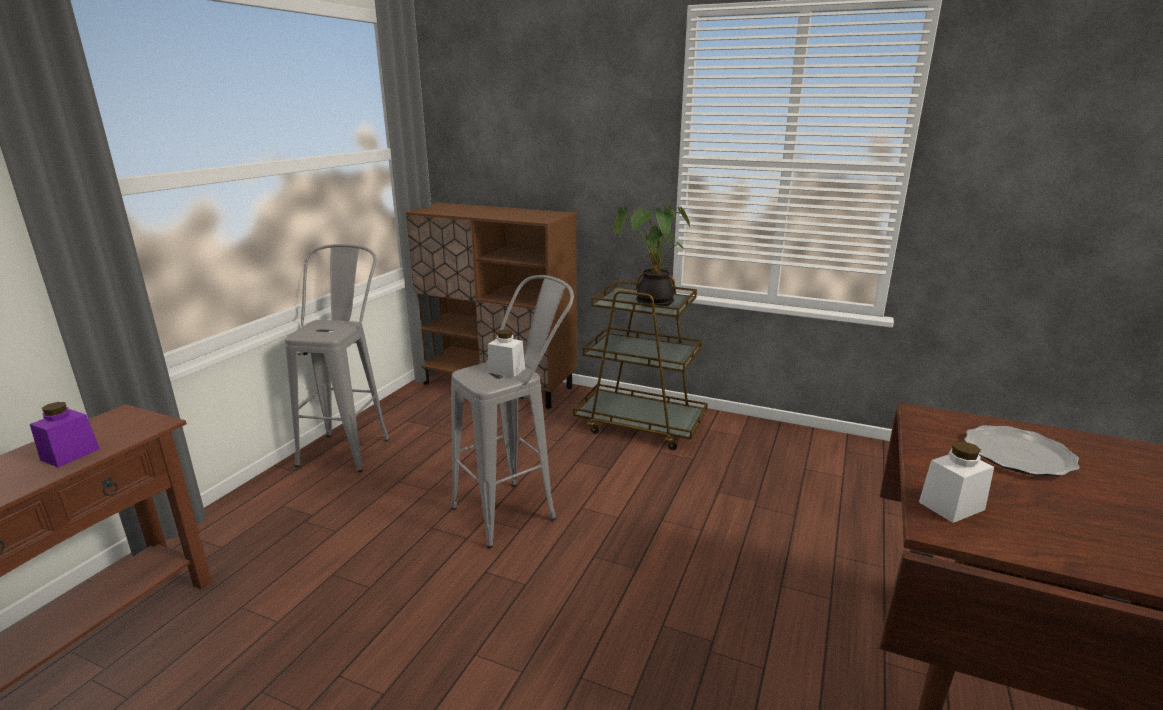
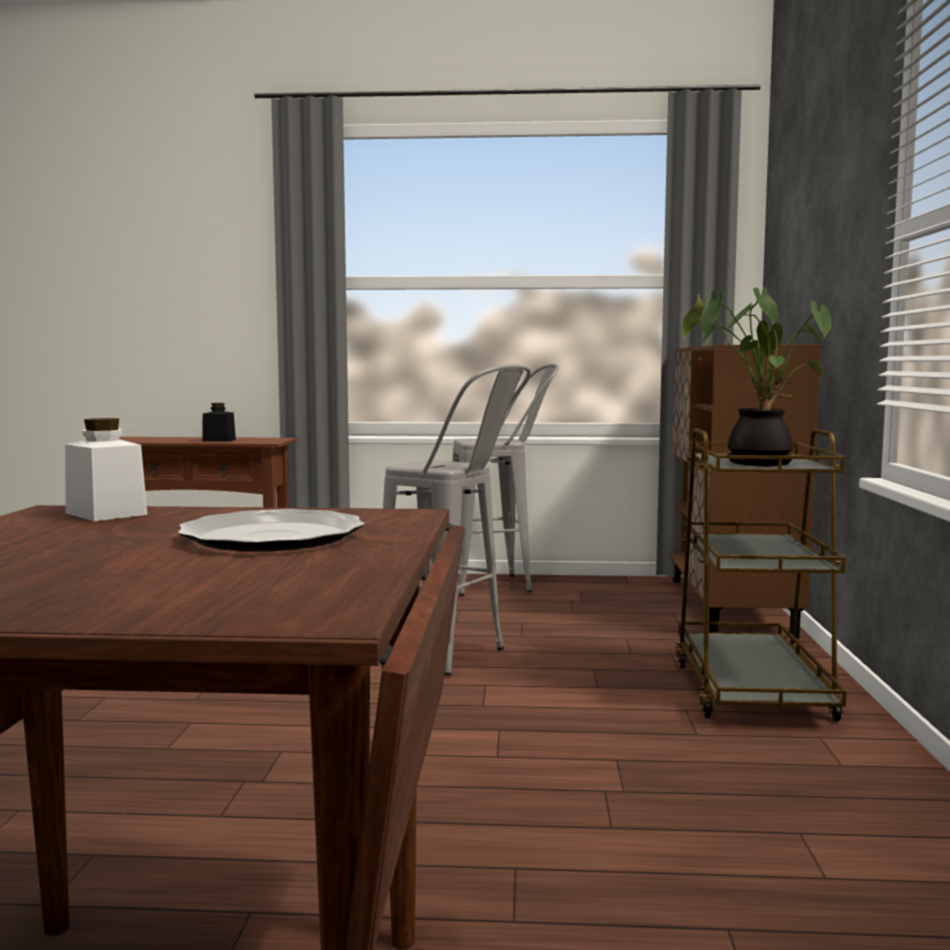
camera: 70 degrees right, 15 degrees down
purple jar [30,402,100,467] -> black jar [202,403,236,442]
white jar [488,329,525,377] -> none

